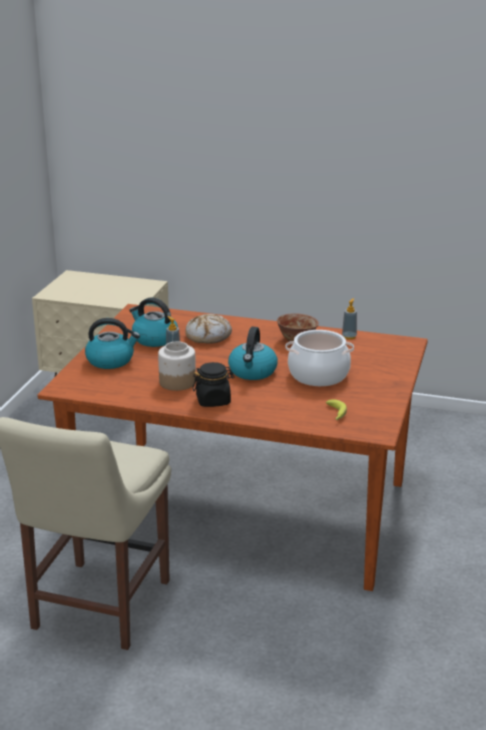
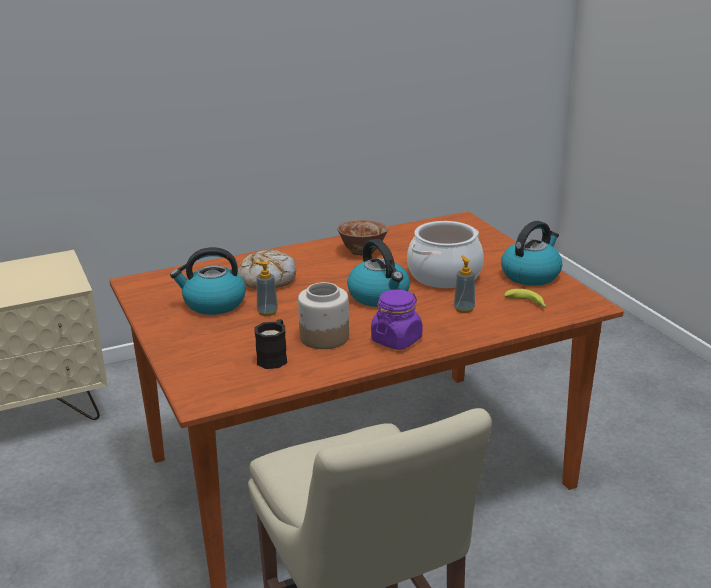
camera: 40 degrees left, 0 degrees up
kettle [85,318,140,369] -> kettle moved to [501,221,562,286]
black jar [193,362,234,407] -> purple jar [371,289,422,350]
soap dispenser [342,298,357,340] -> soap dispenser moved to [454,255,475,313]
none -> black mug [255,319,287,369]

